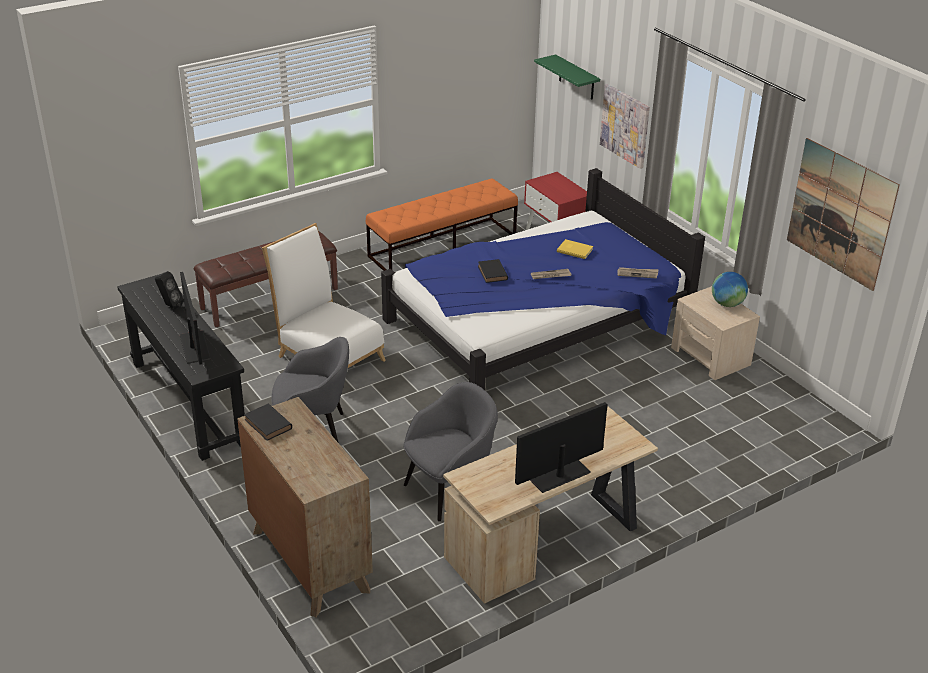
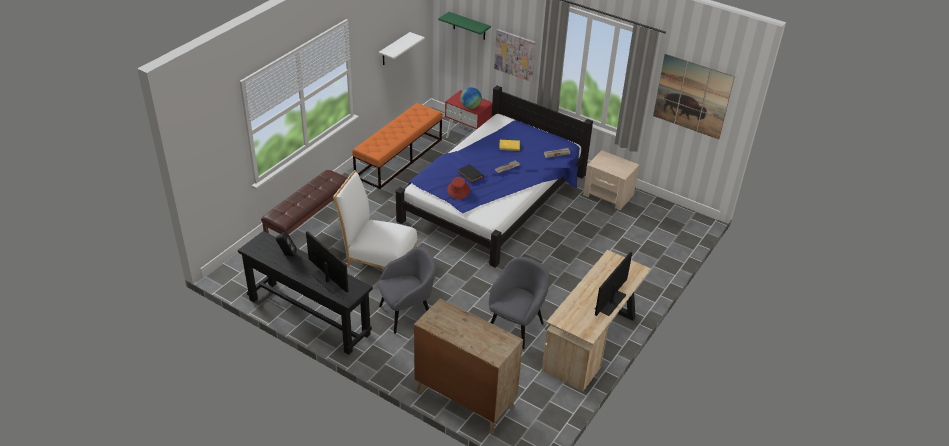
camera: 25 degrees left, 5 degrees up
black book [244,404,292,441] -> none
globe [712,272,748,307] -> globe moved to [460,87,482,109]
none -> white shelf [379,32,425,65]
none -> red hat [447,177,470,199]

